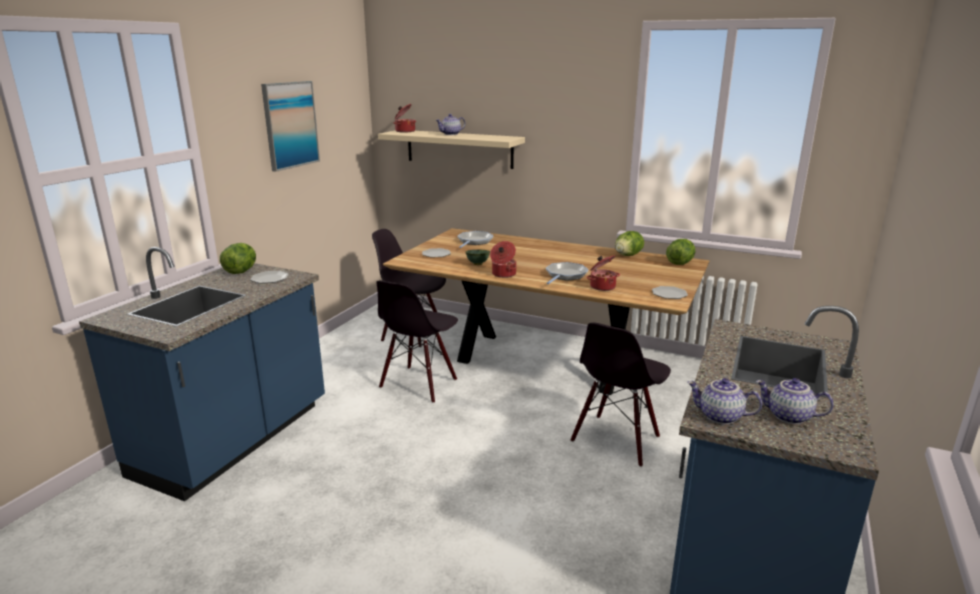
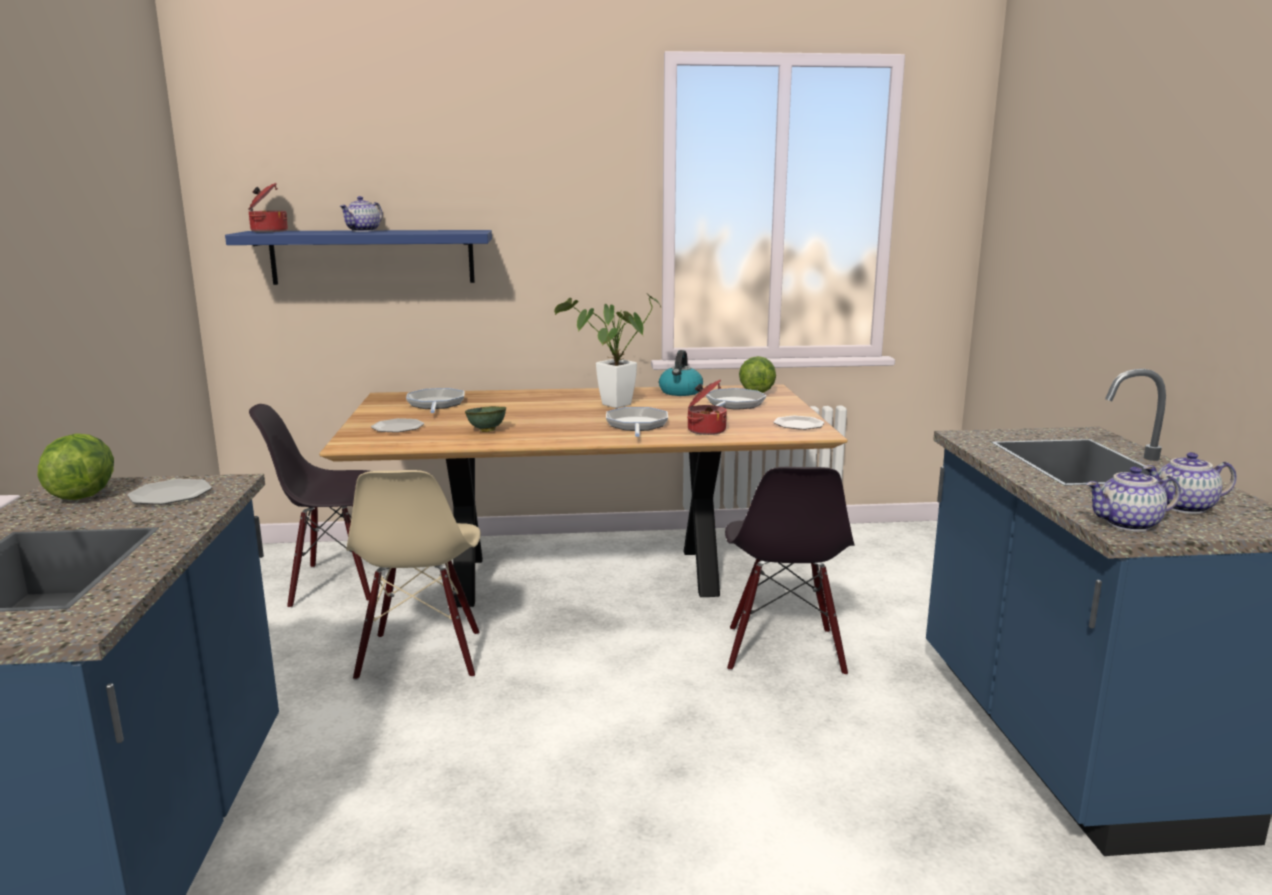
camera: 30 degrees left, 5 degrees down
picture [261,81,320,172] -> none
black chair [376,280,458,403] -> beige chair [346,470,481,680]
beige shelf [378,130,525,169] -> blue shelf [225,230,492,285]
cooking pot [490,241,517,278] -> none
lettuce [615,231,644,256] -> kettle [659,350,703,396]
none -> potted plant [554,294,661,408]
none -> frying pan [706,388,767,410]

